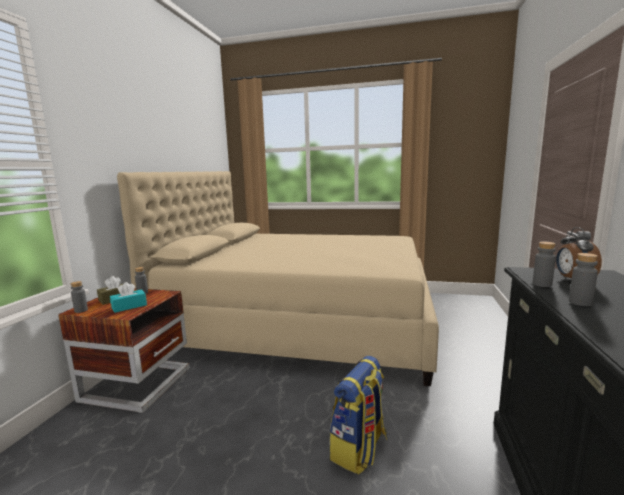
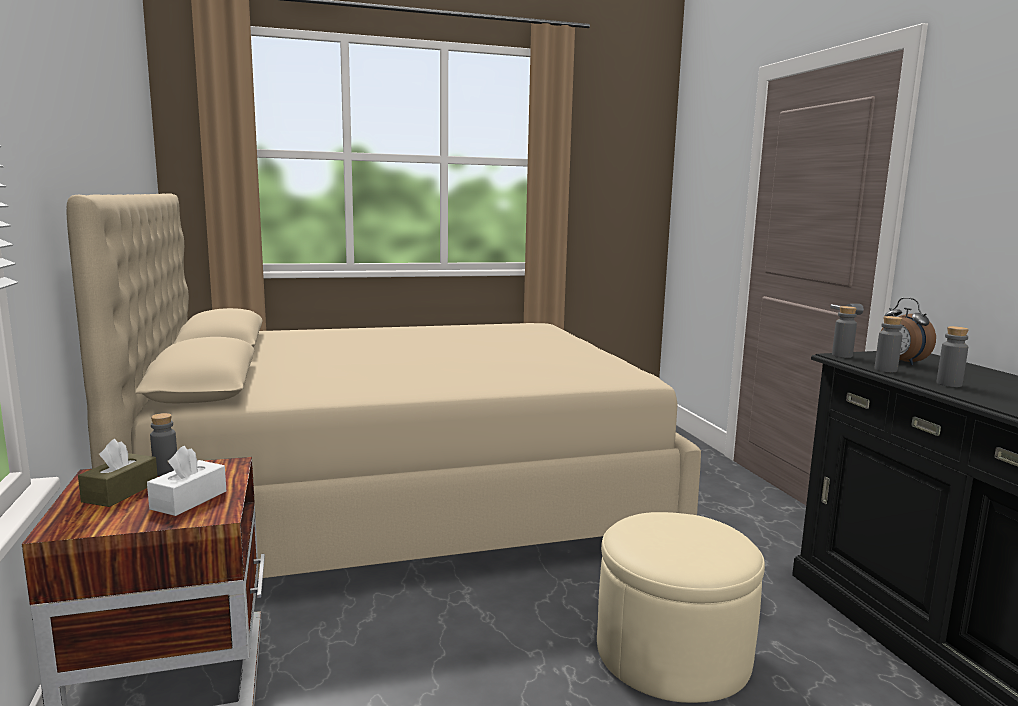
camera: 30 degrees left, 0 degrees up
grey bottle [71,281,88,313] -> grey bottle moved to [832,306,857,358]
turquoise tissue box [110,282,147,313] -> white tissue box [147,446,226,516]
backpack [329,356,387,475] -> beige ottoman [597,512,765,703]

